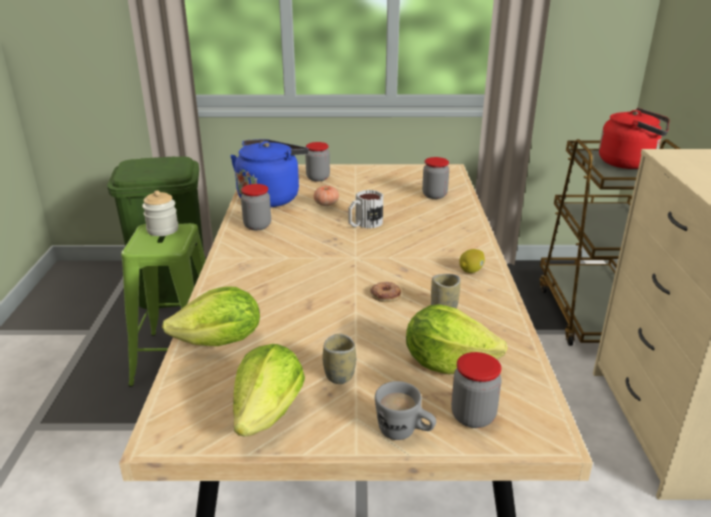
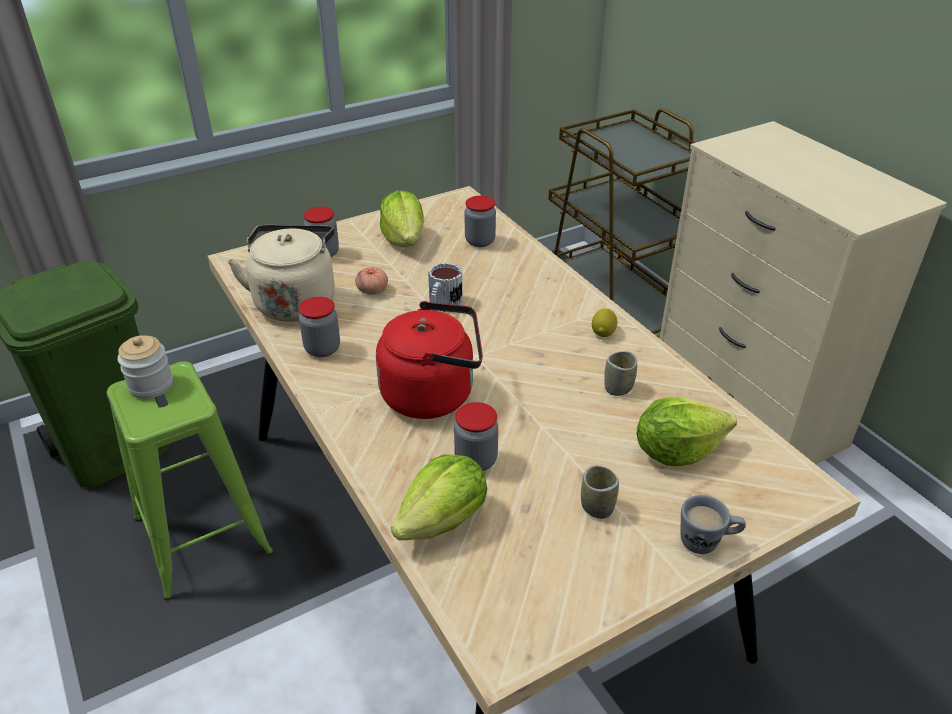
camera: 30 degrees left, 10 degrees up
blue kettle [230,139,309,207] -> beige kettle [227,225,335,322]
lettuce [233,344,305,437] -> lettuce moved to [380,191,424,247]
donut [370,282,401,302] -> none
jar [451,352,502,428] -> jar moved to [454,402,498,471]
red kettle [599,108,669,169] -> red kettle moved to [376,301,483,419]

